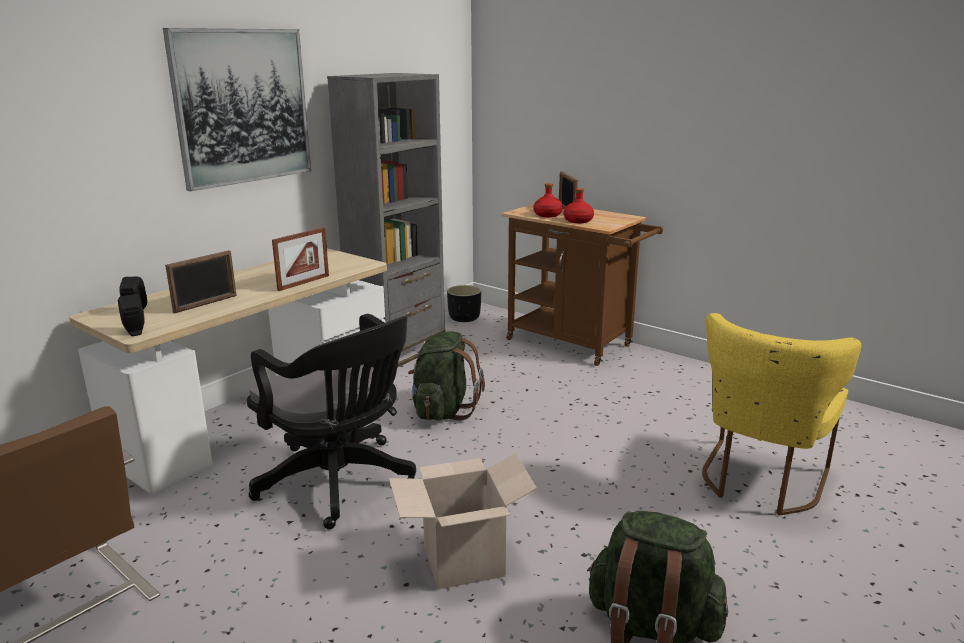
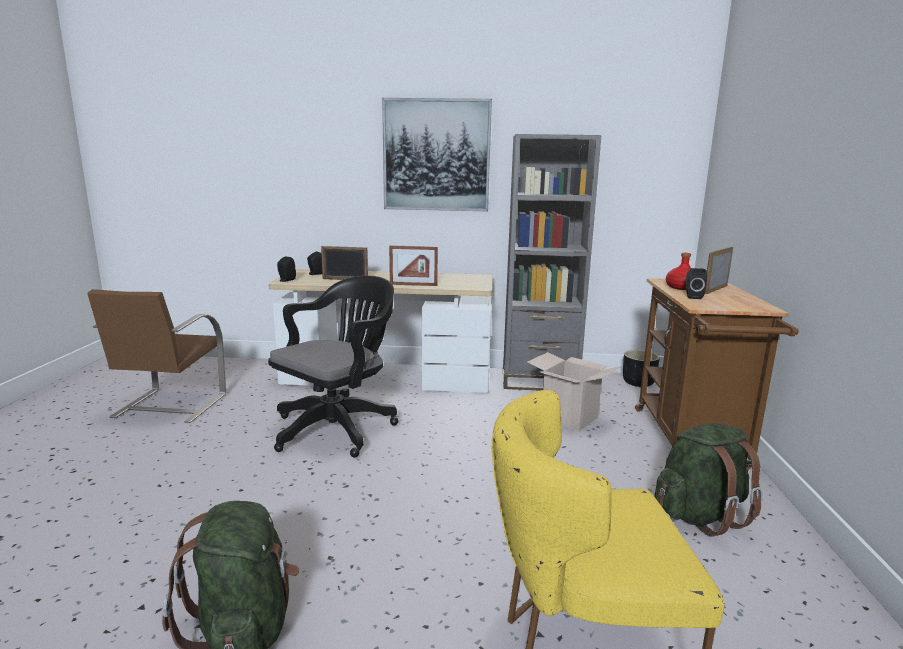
camera: 55 degrees right, 5 degrees down
black office chair [247,314,416,529] -> black office chair turned 150 degrees counterclockwise [268,276,398,458]
cardboard box [389,453,537,589] -> cardboard box moved to [528,352,622,431]
green backpack [408,331,485,421] -> green backpack moved to [654,424,763,537]
red bottle [564,188,594,223] -> black speaker [686,268,707,299]

